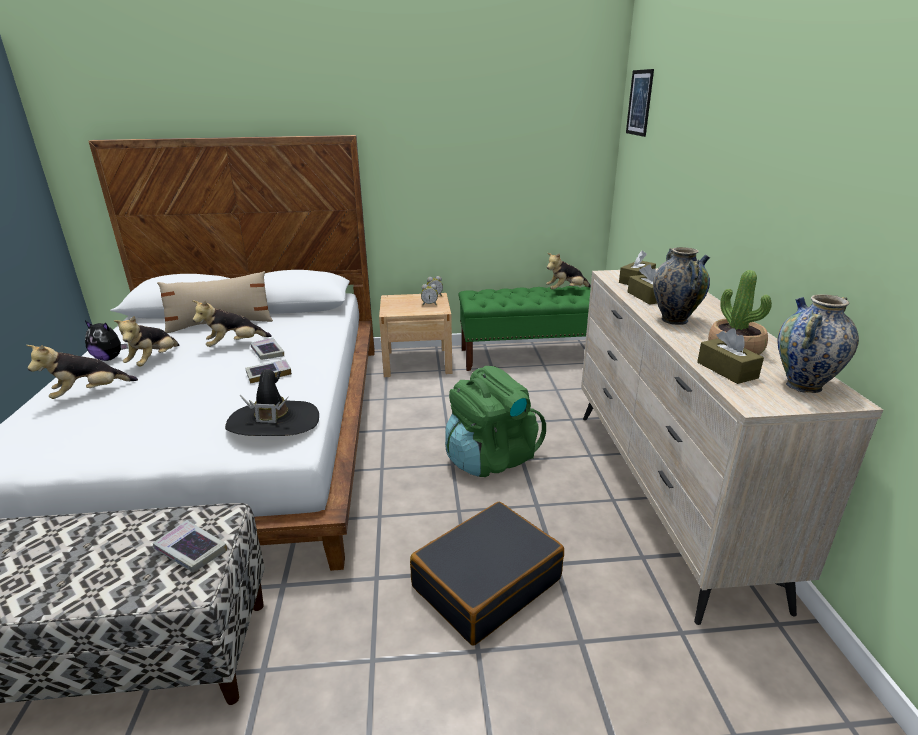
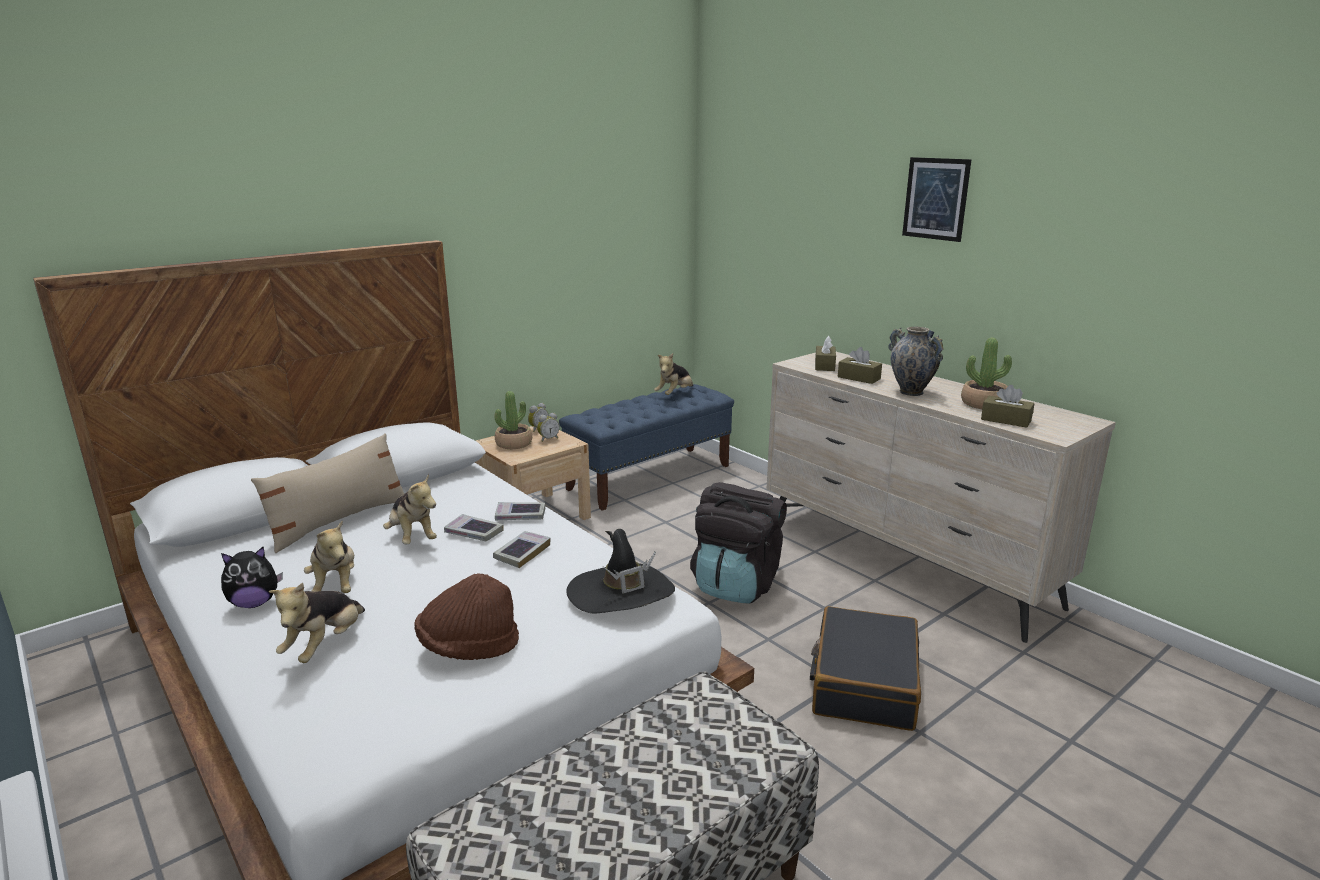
camera: 35 degrees left, 5 degrees down
book [153,520,227,573] -> book moved to [495,502,545,520]
plush toy [192,300,272,347] -> plush toy turned 60 degrees counterclockwise [383,474,437,544]
green backpack [445,366,546,477] -> black backpack [690,482,787,604]
green bench [459,286,591,371] -> blue bench [559,384,734,511]
picture [626,69,654,137] -> picture moved to [902,157,972,242]
vase [778,294,859,393] -> none
none -> brown hat [414,573,519,660]
none -> potted plant [495,391,532,449]

